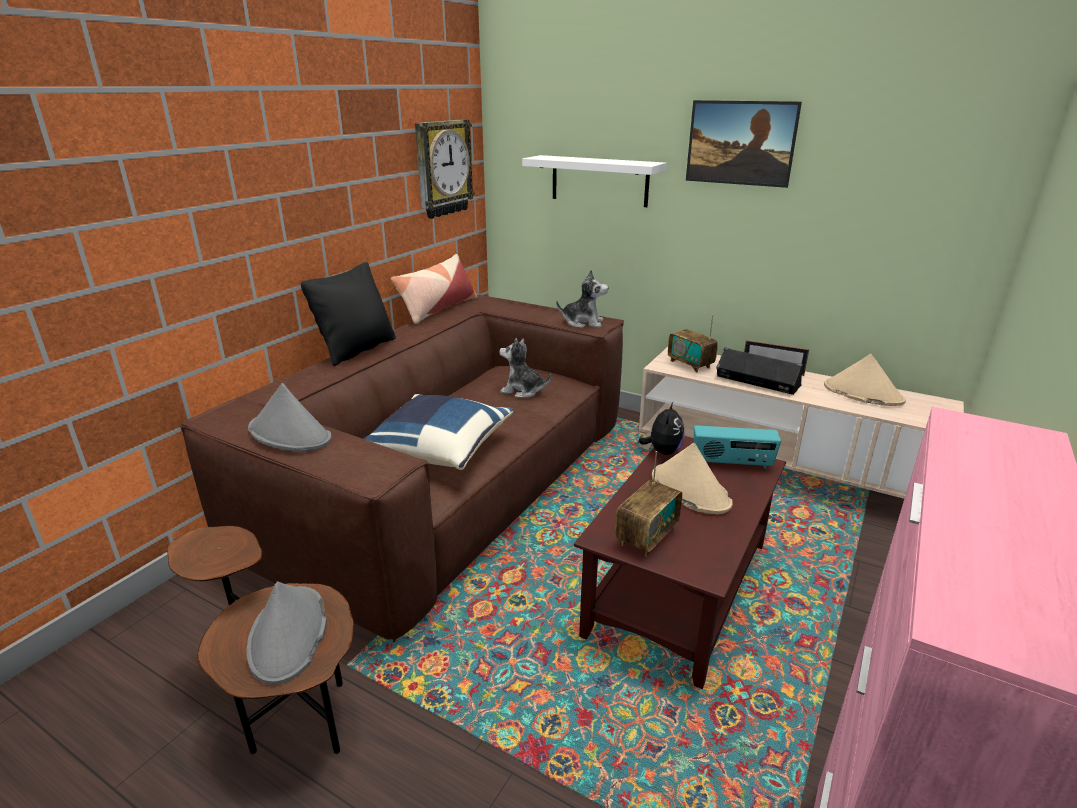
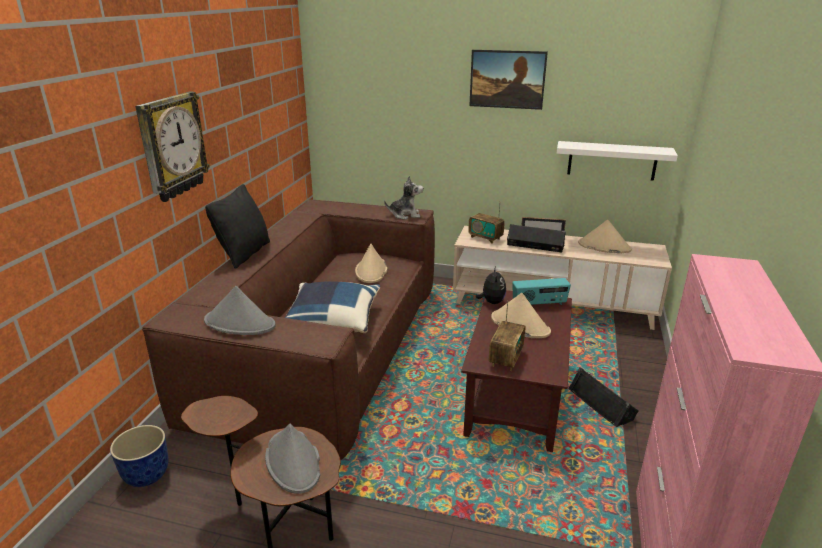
camera: 15 degrees left, 0 degrees up
pillow [391,254,478,324] -> none
wall clock [415,119,475,219] -> wall clock moved to [135,92,210,202]
plush toy [499,338,551,398] -> beige hat [355,244,387,283]
white shelf [522,155,666,207] -> white shelf moved to [557,141,678,181]
none -> planter [110,425,168,487]
none -> black speaker [568,367,639,427]

